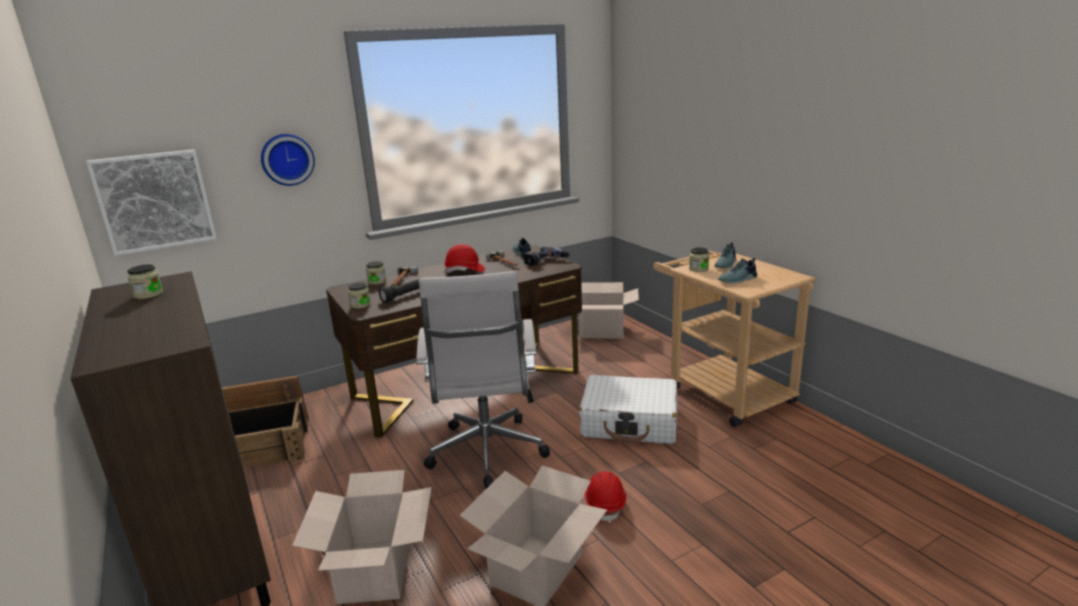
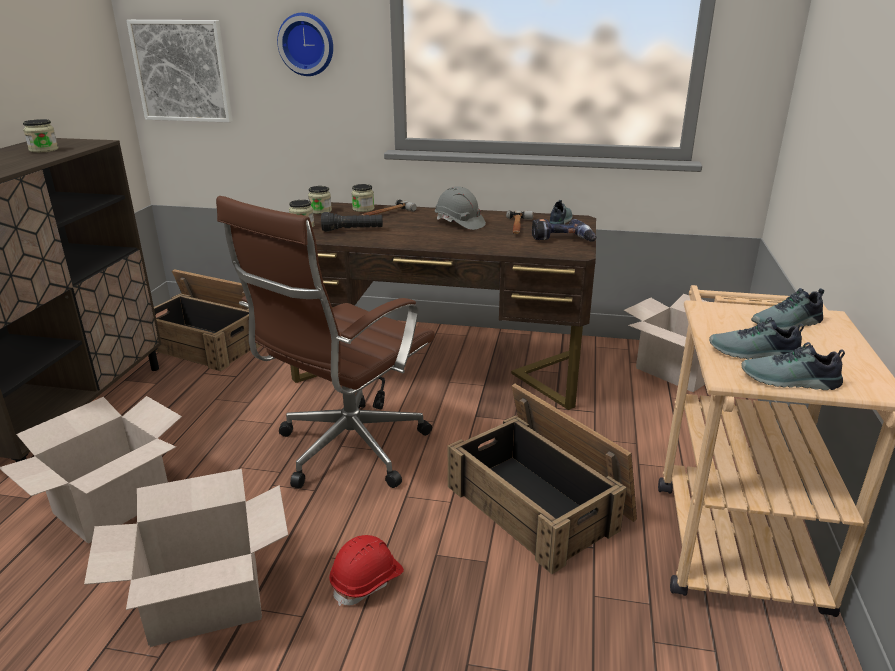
camera: 40 degrees right, 5 degrees up
white office chair [416,271,550,489] -> brown office chair [216,196,435,488]
red hard hat [444,244,485,273] -> grey hard hat [435,186,486,230]
white suitcase [579,375,677,444] -> crate [448,383,637,574]
jar [689,247,709,272] -> jar moved to [308,186,332,214]
none -> shoe [741,342,845,390]

